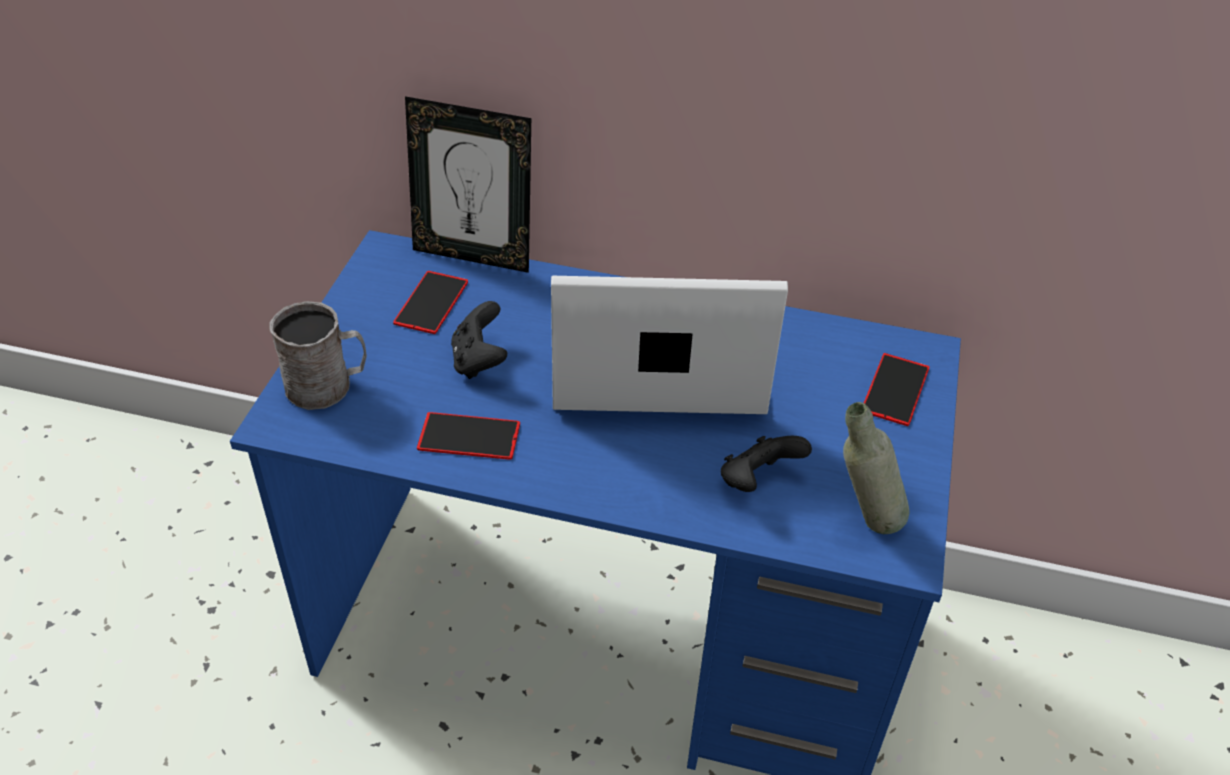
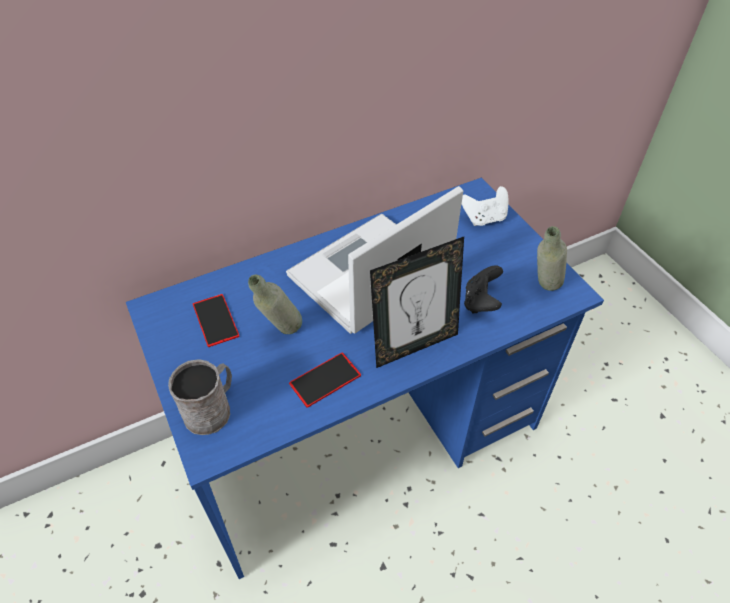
camera: 40 degrees left, 5 degrees up
picture frame [405,96,531,273] -> picture frame moved to [370,237,464,368]
black game controller [451,301,507,379] -> grey bottle [248,274,302,334]
phone [864,353,929,426] -> white game controller [462,186,509,226]

